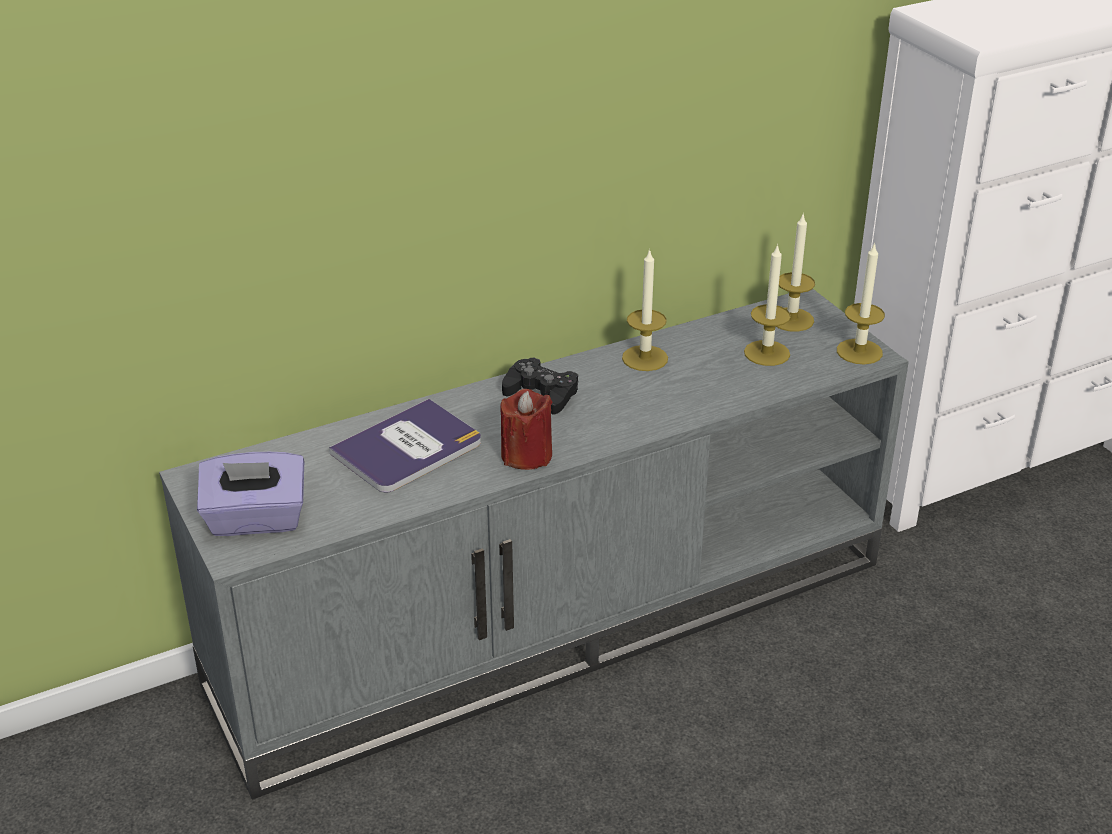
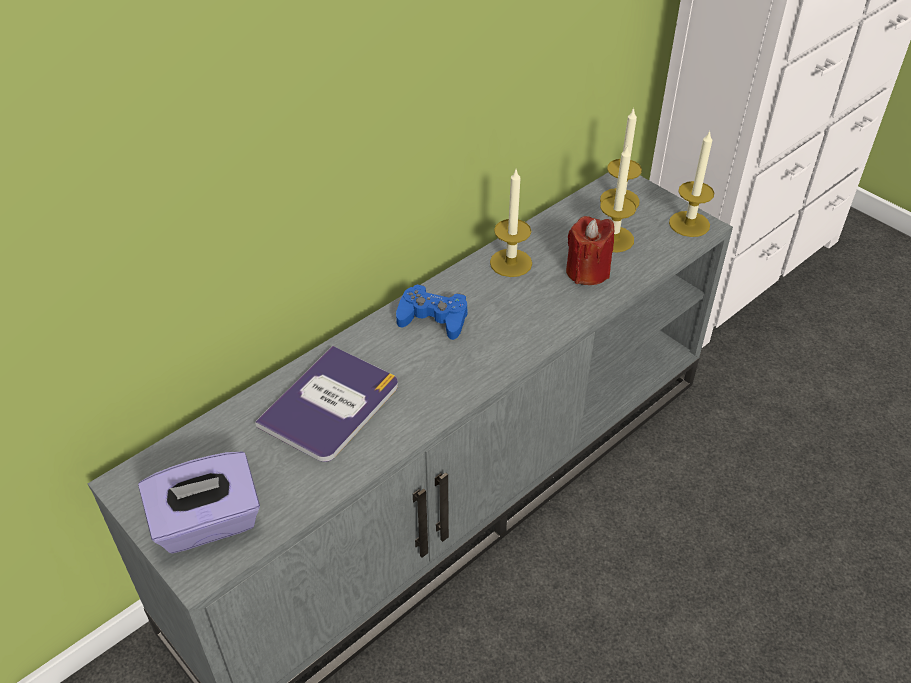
camera: 15 degrees left, 10 degrees up
red candle [500,389,552,470] -> red candle moved to [566,216,615,285]
black game controller [502,358,578,415] -> blue game controller [396,284,468,340]

